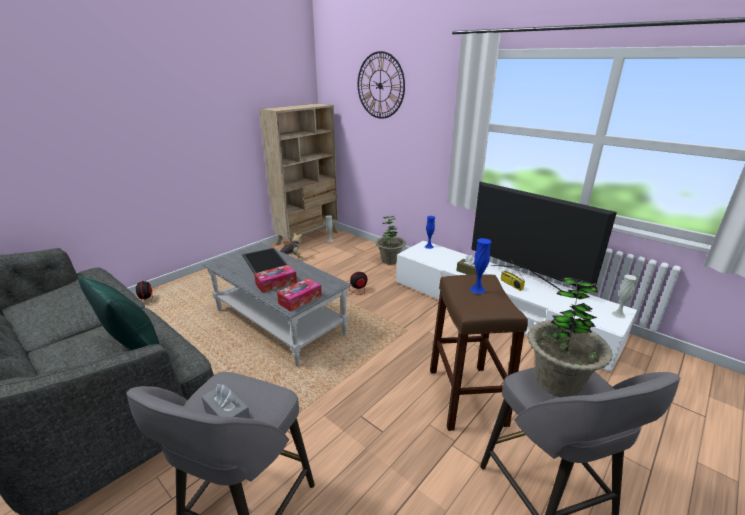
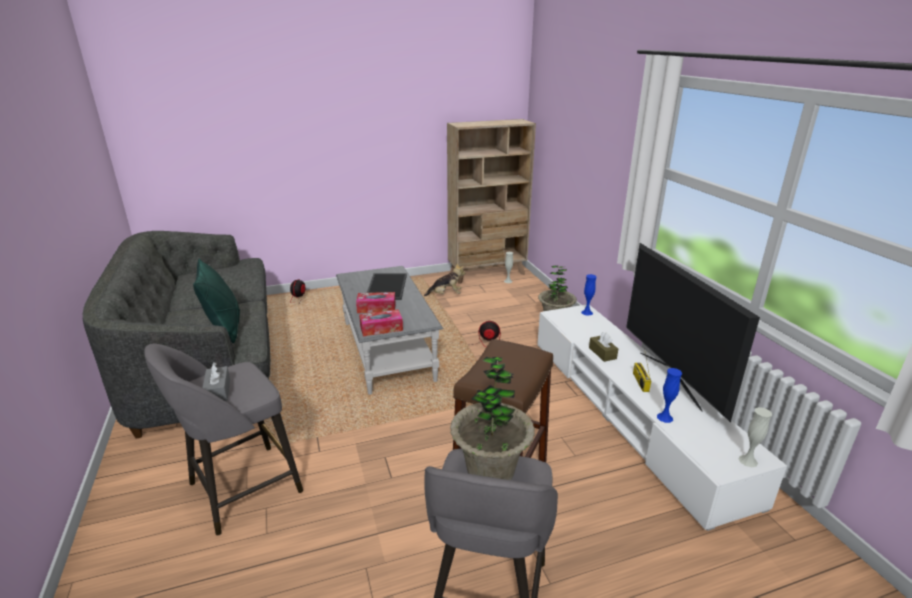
camera: 30 degrees right, 0 degrees up
wall clock [358,51,405,119] -> none
blue vase [470,238,491,294] -> blue vase moved to [657,368,682,423]

